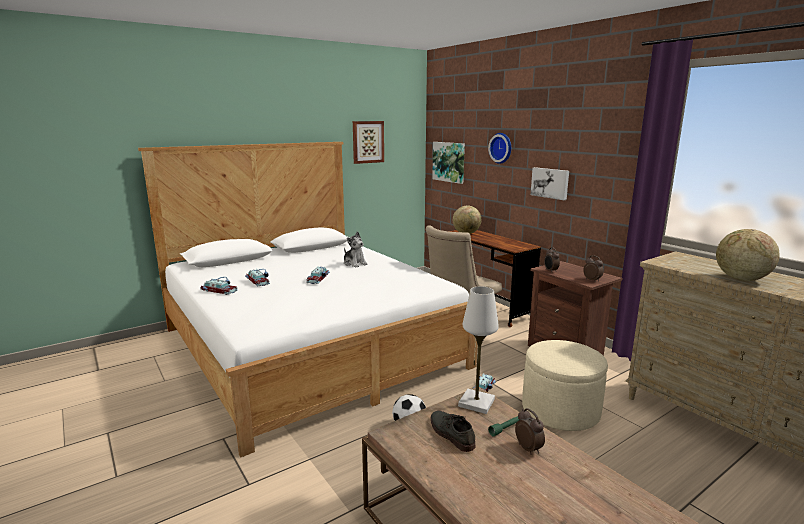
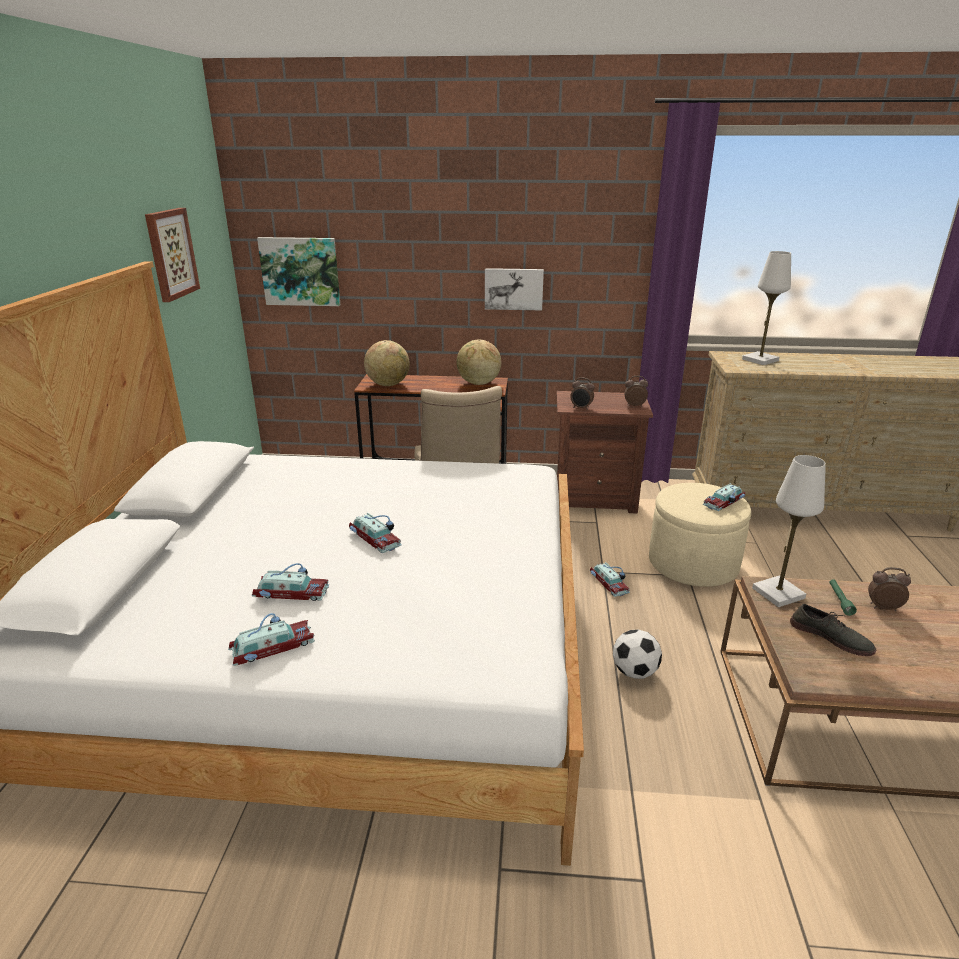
camera: 50 degrees left, 10 degrees up
plush toy [344,231,368,268] -> none
grey shoe [431,411,476,452] -> grey shoe turned 150 degrees counterclockwise [790,604,877,656]
wall clock [488,133,511,164] -> none
globe [716,229,780,281] -> globe moved to [456,340,501,385]
none -> toy car [703,483,745,511]
none -> white table lamp [742,251,791,365]

